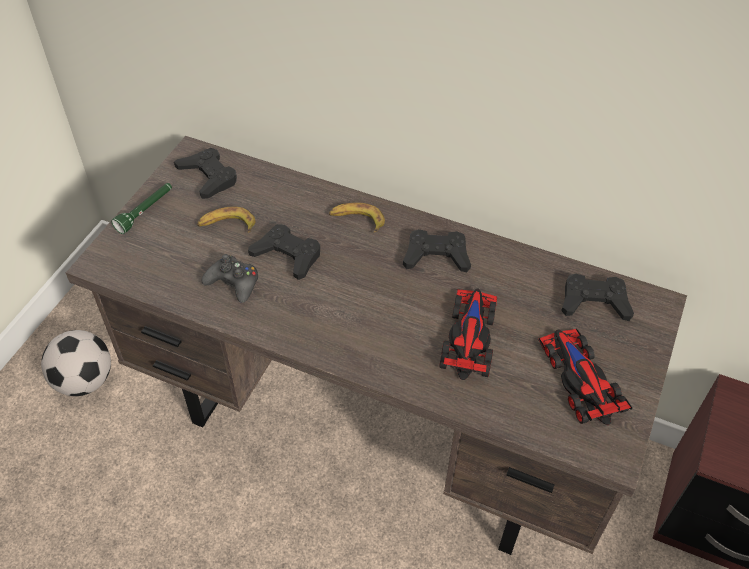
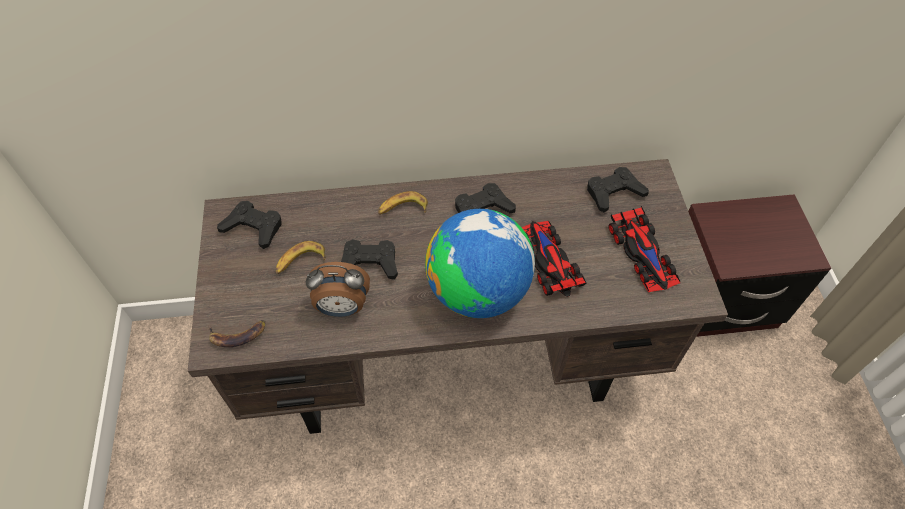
camera: 30 degrees left, 5 degrees up
football [41,330,111,396] -> none
green flashlight [111,183,172,234] -> none
black game controller [202,254,258,303] -> alarm clock [306,262,370,317]
toy car [539,328,632,425] -> toy car turned 150 degrees counterclockwise [609,206,680,292]
none -> banana [208,320,265,347]
none -> globe [425,209,535,318]

